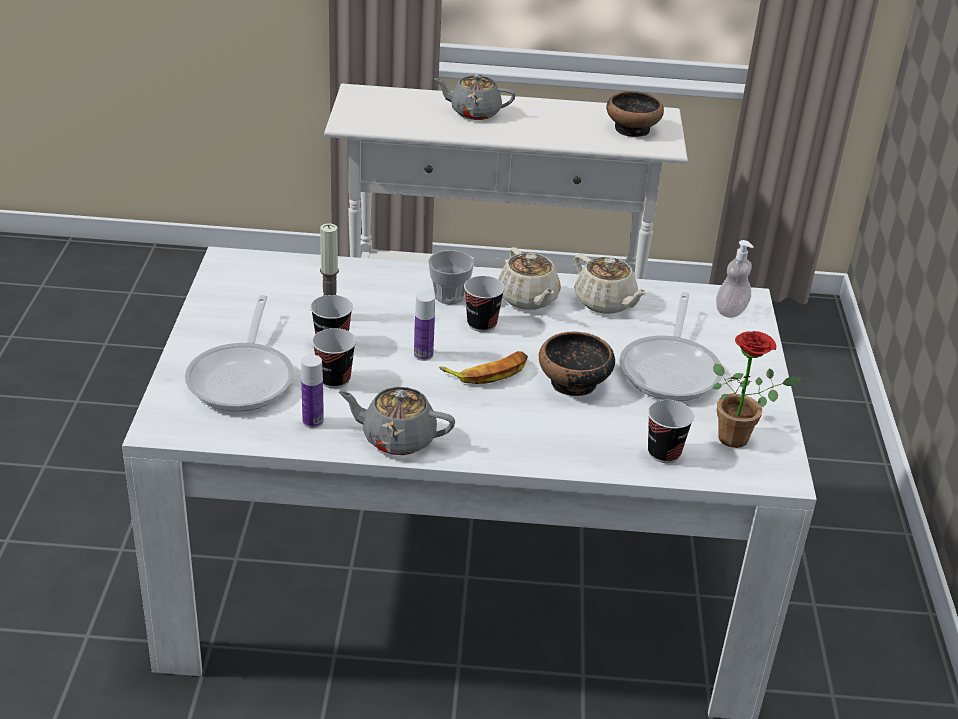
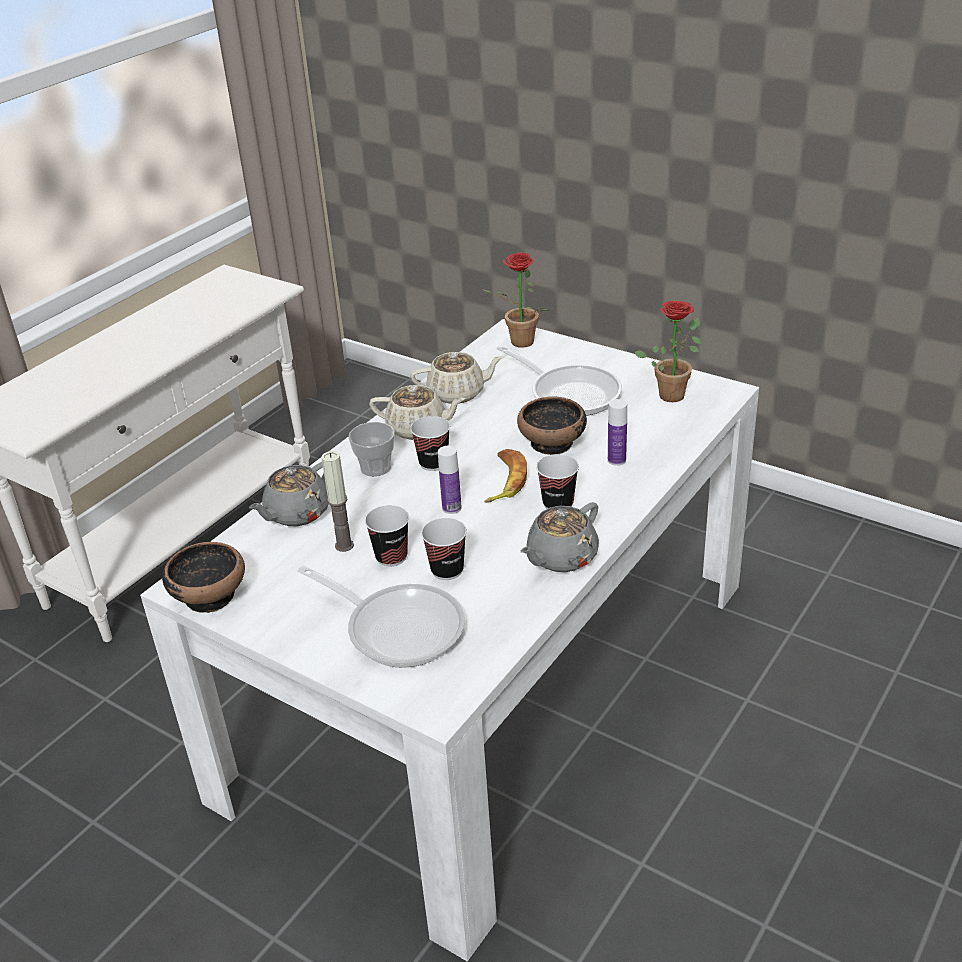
camera: 55 degrees left, 0 degrees up
bottle [301,355,324,428] -> bottle moved to [608,399,627,466]
grey teapot [434,74,516,120] -> grey teapot moved to [249,462,329,526]
bowl [606,91,664,137] -> bowl moved to [162,542,245,613]
cup [648,400,694,463] -> cup moved to [536,454,579,509]
soap dispenser [716,240,754,318] -> potted plant [483,252,549,348]

